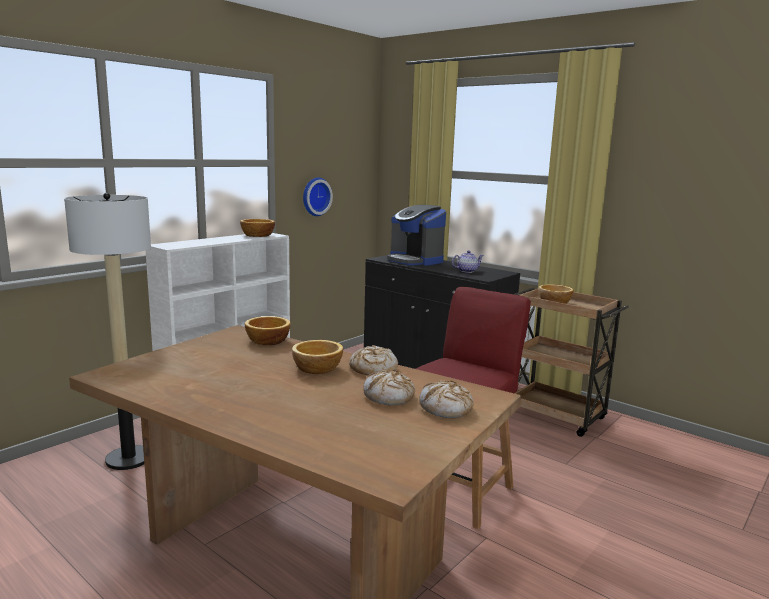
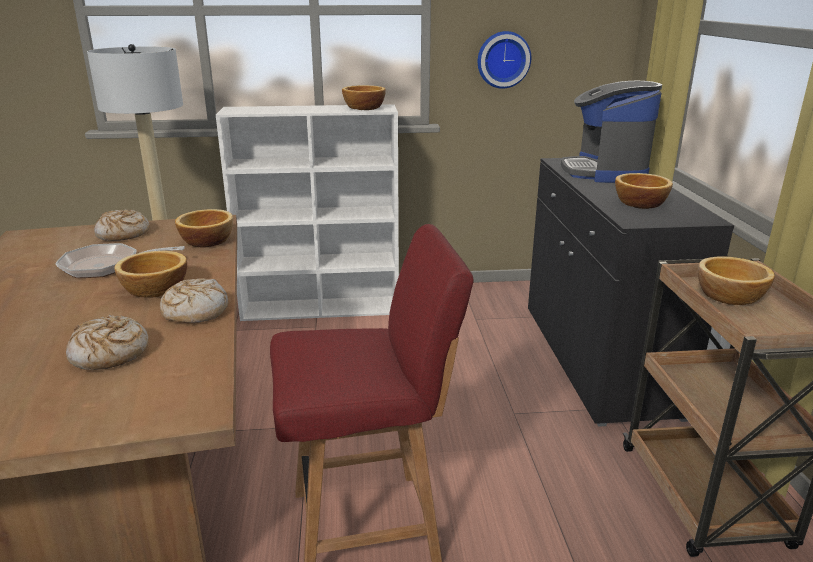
camera: 45 degrees right, 10 degrees up
bread [419,381,474,418] -> bread moved to [94,209,150,241]
teapot [452,251,484,273] -> bowl [615,173,673,209]
none -> frying pan [55,243,185,278]

